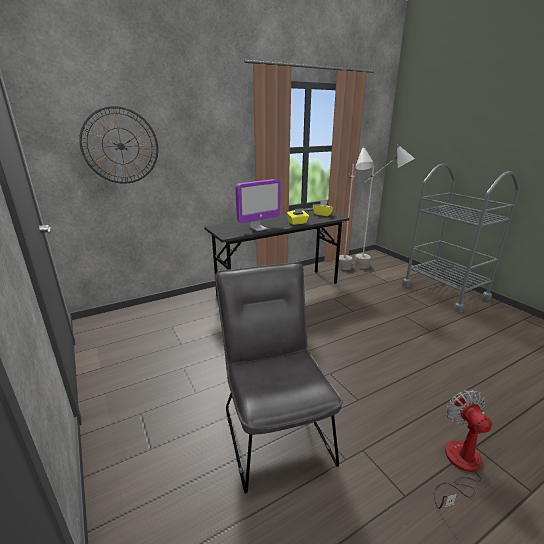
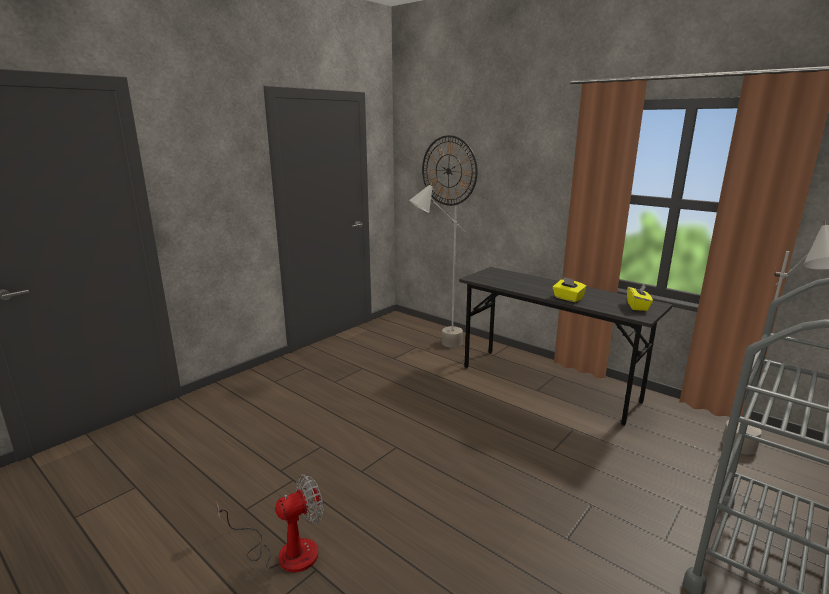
camera: 70 degrees right, 5 degrees down
grey chair [215,262,343,493] -> none
monitor [235,179,281,231] -> none
grey floor lamp [338,146,374,270] -> grey floor lamp moved to [409,183,466,348]

